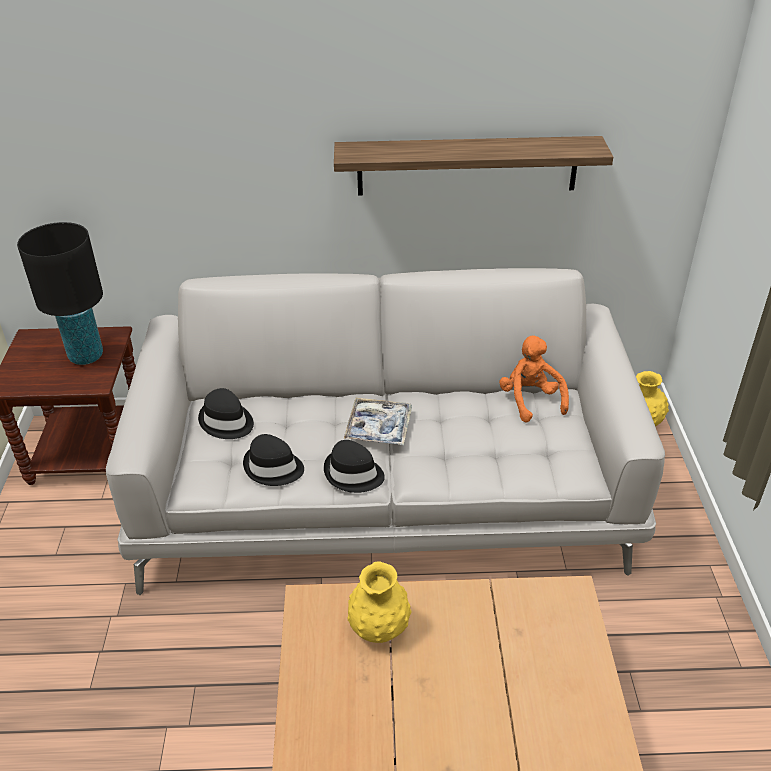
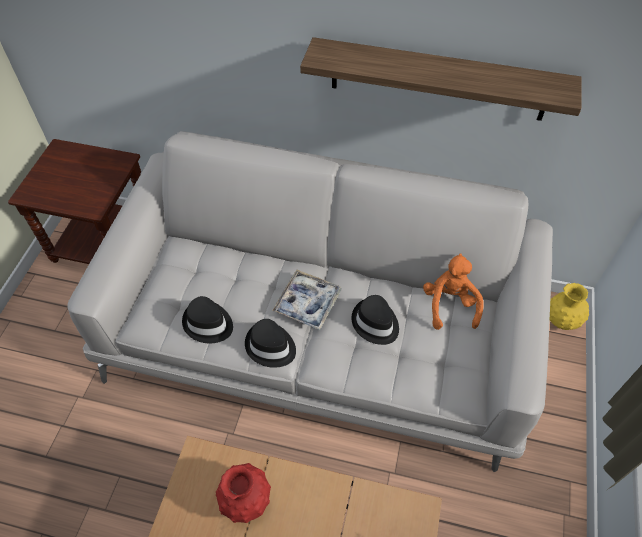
camera: 15 degrees right, 15 degrees up
black table lamp [17,222,103,365] -> none
black hat [198,388,254,439] -> black hat moved to [351,295,399,345]
yellow vase [347,562,412,643] -> red vase [216,463,271,523]

